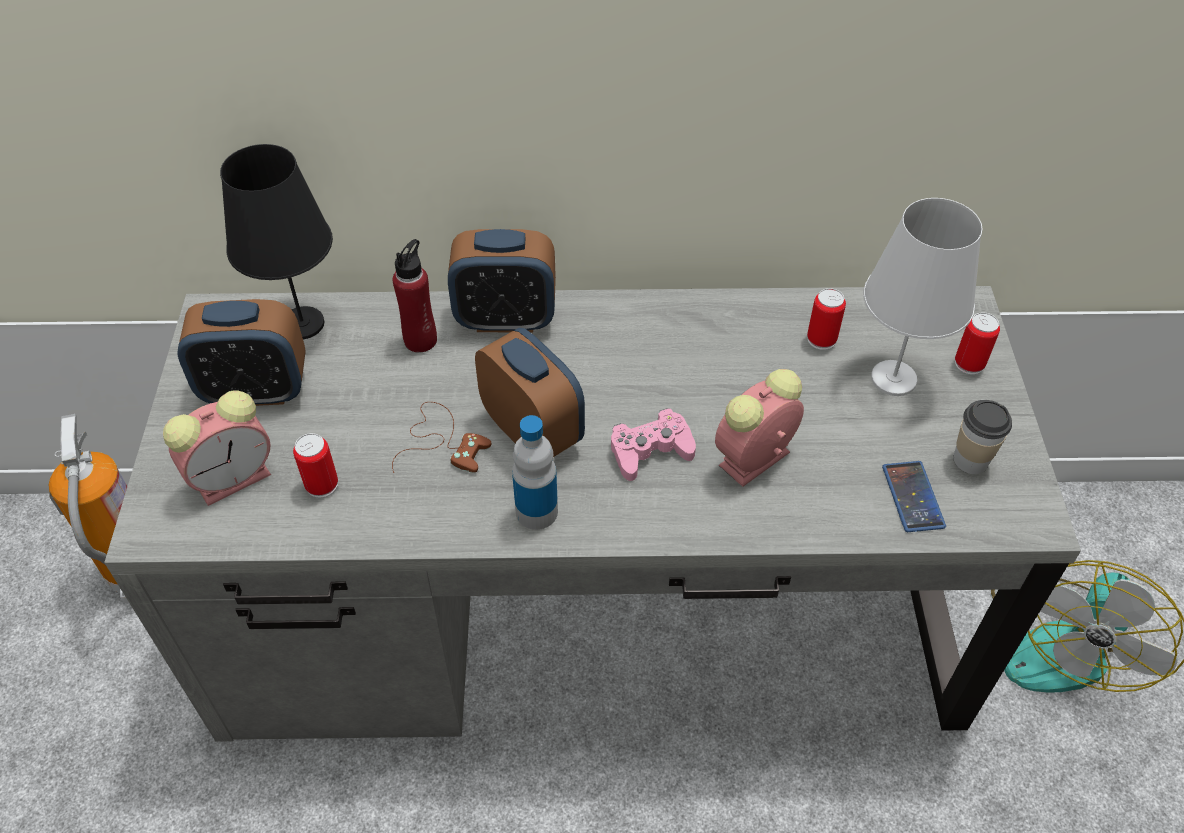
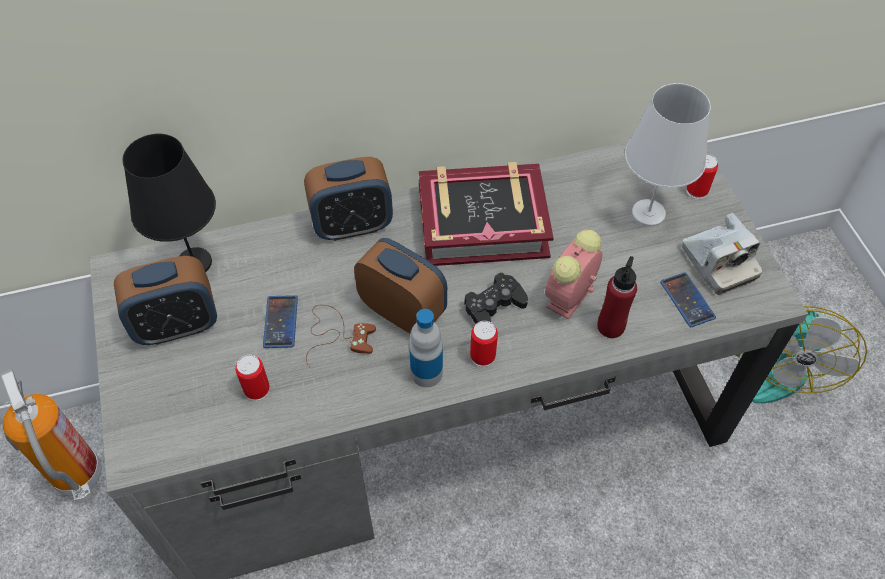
camera: 15 degrees left, 5 degrees up
alarm clock [163,391,271,506] -> none
red bottle [393,239,437,353] -> red bottle moved to [597,256,637,338]
pink game controller [611,408,696,481] -> black game controller [464,273,528,324]
can [807,288,846,350] -> can moved to [470,321,498,367]
cup [953,400,1012,474] -> camera [682,213,762,295]
none -> phone [263,295,298,348]
none -> book [419,162,554,266]

